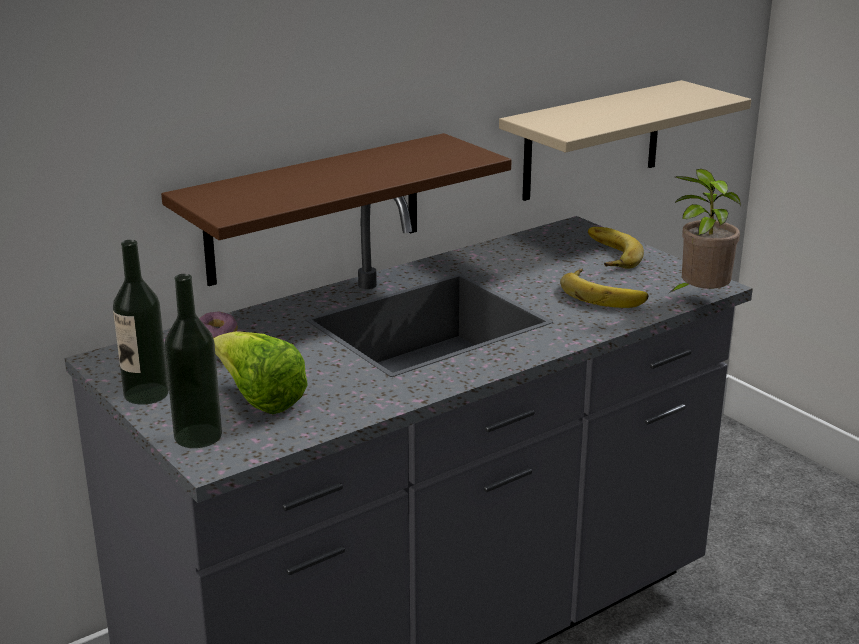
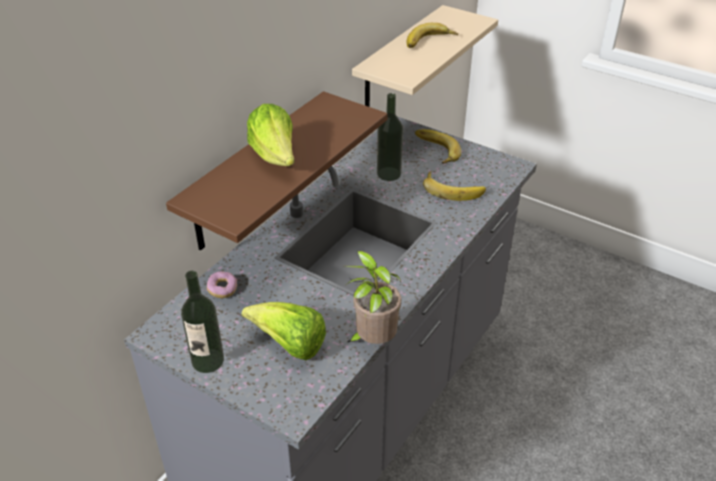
camera: 20 degrees left, 15 degrees up
bottle [164,274,222,448] -> bottle moved to [377,93,403,181]
potted plant [669,169,741,293] -> potted plant moved to [344,251,401,344]
none -> lettuce [247,104,294,166]
none -> banana [407,23,458,48]

